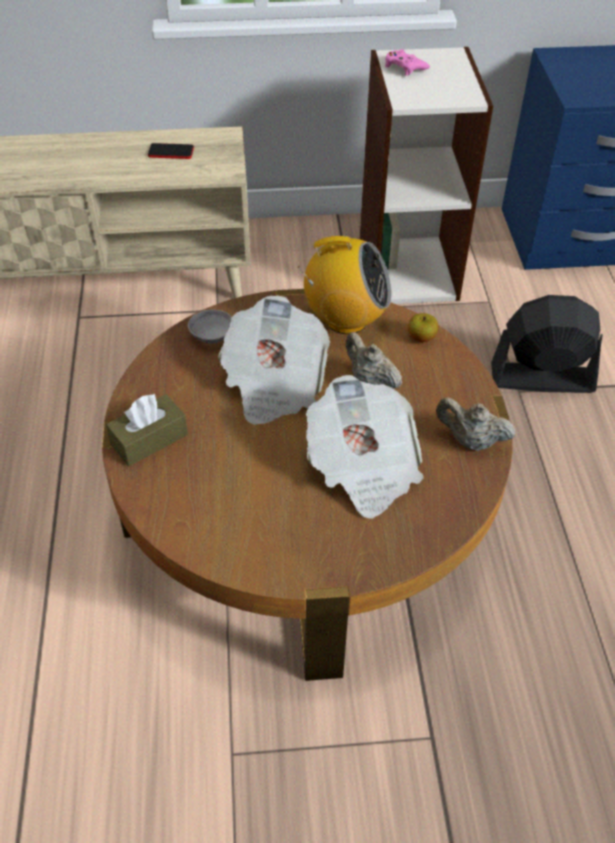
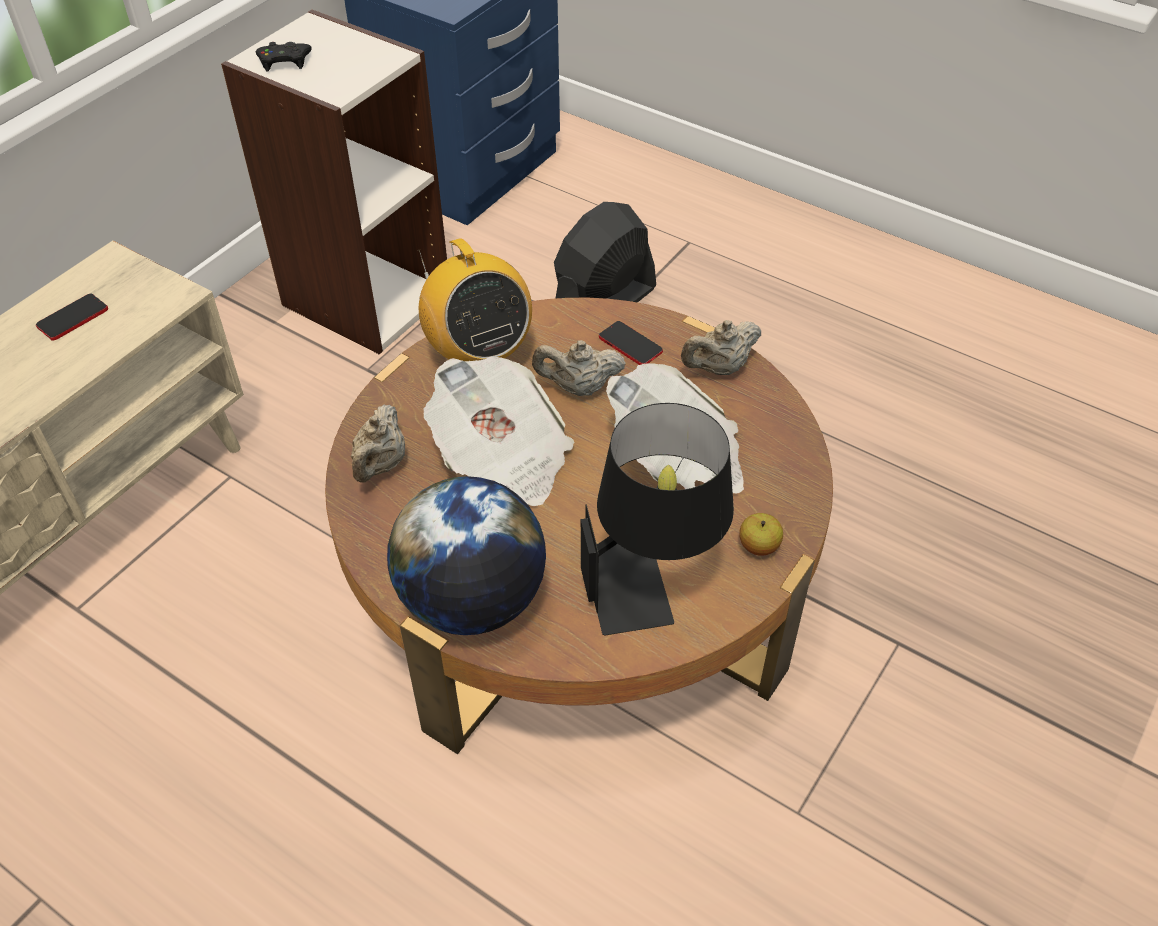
camera: 50 degrees left, 0 degrees up
brown tissue box [106,393,188,466] -> globe [387,476,546,635]
grey bowl [188,310,232,343] -> beige teapot [351,405,405,483]
radio [298,236,391,334] -> radio turned 105 degrees clockwise [418,238,532,361]
pink game controller [385,49,430,76] -> black game controller [256,42,312,72]
apple [408,313,438,342] -> apple moved to [739,513,783,556]
none -> black table lamp [581,403,734,635]
none -> phone [599,321,663,365]

